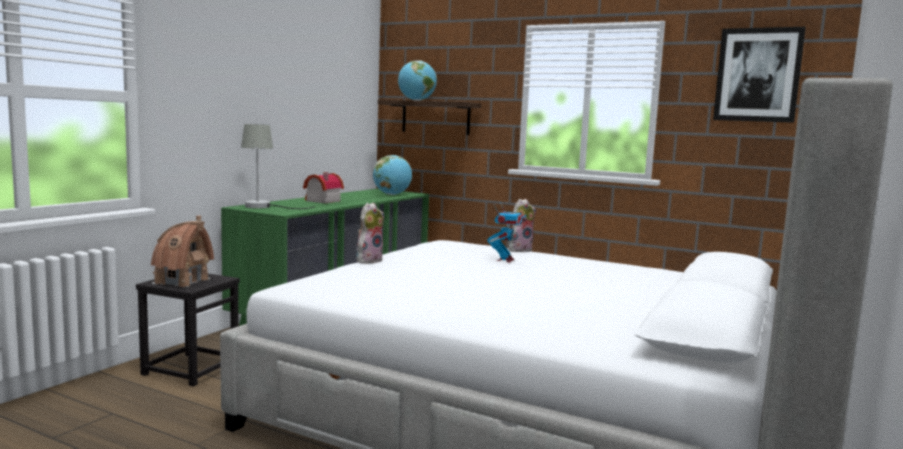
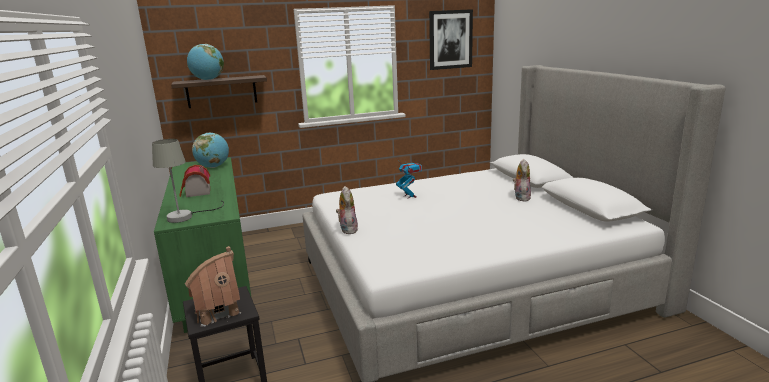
camera: 45 degrees left, 10 degrees up
plush toy [509,199,536,252] -> plush toy moved to [513,158,531,201]

